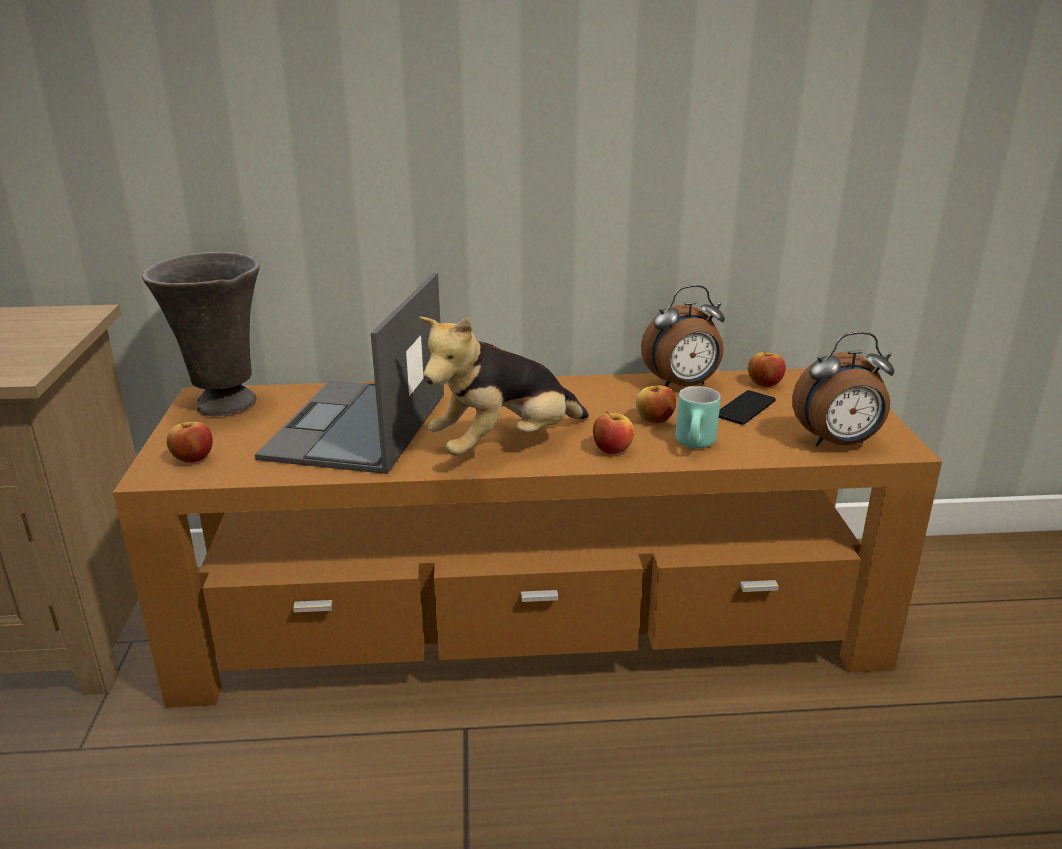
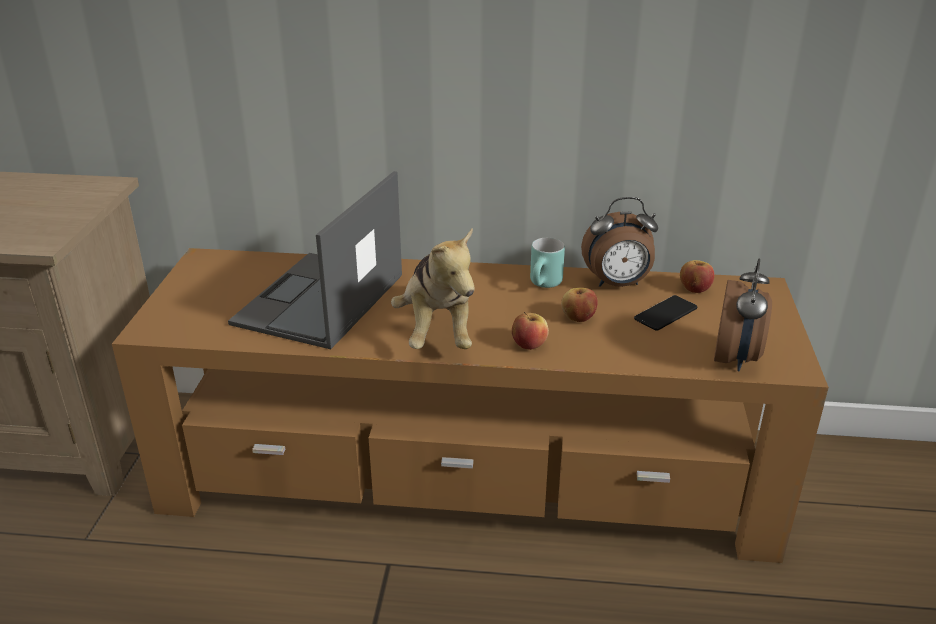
camera: 10 degrees right, 5 degrees up
grey vase [142,252,260,416] -> none
apple [166,422,213,463] -> none
plush toy [419,317,589,456] -> plush toy turned 75 degrees counterclockwise [391,227,475,349]
turquoise mug [676,386,721,448] -> turquoise mug moved to [530,238,565,288]
alarm clock [792,332,895,447] -> alarm clock turned 75 degrees counterclockwise [714,259,772,371]

